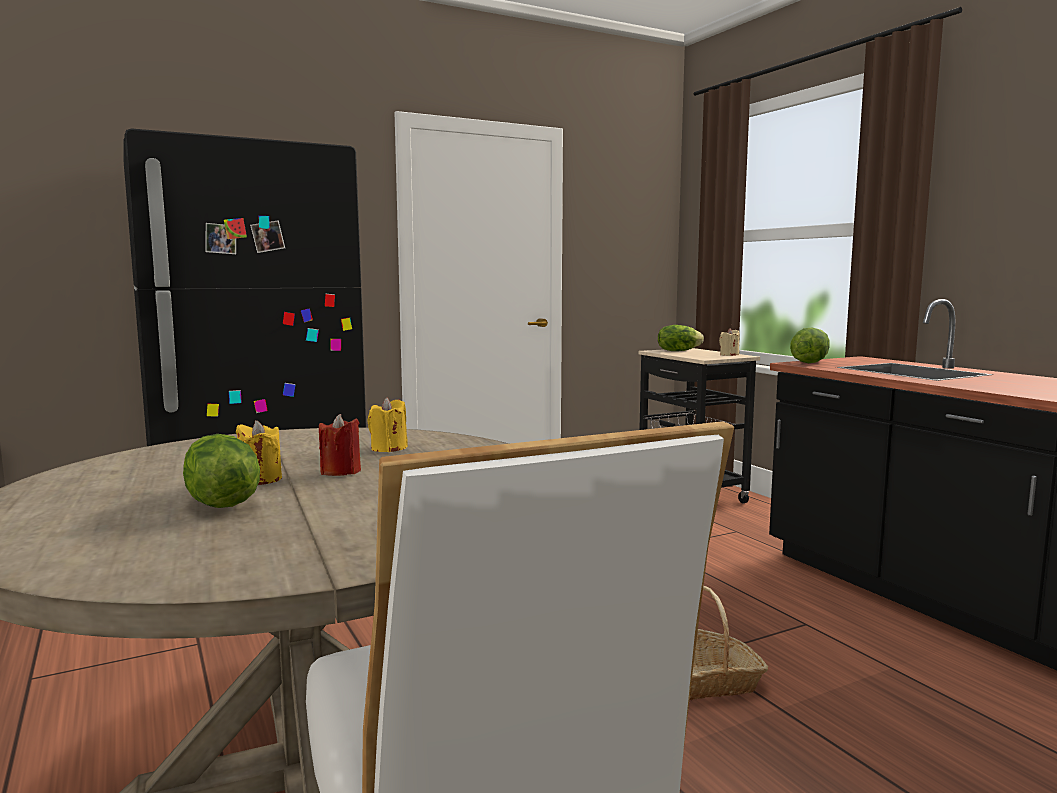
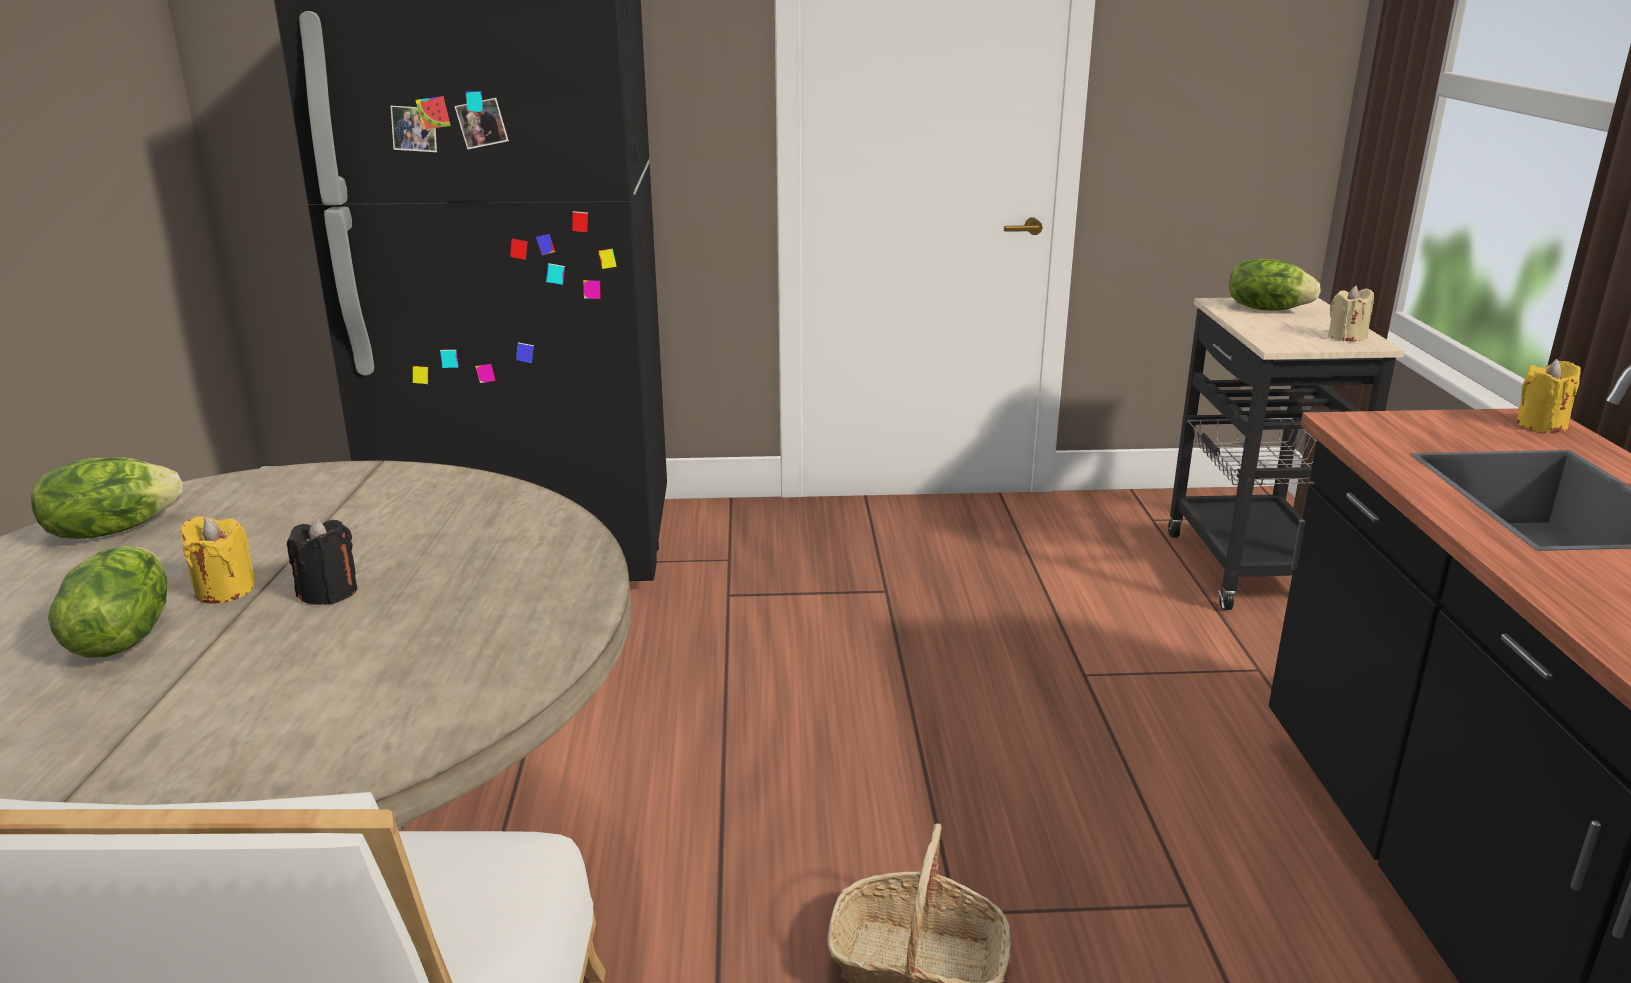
camera: 25 degrees right, 15 degrees up
red candle [319,414,361,476] -> black candle [287,518,357,605]
yellow candle [367,397,408,452] -> yellow candle moved to [1516,359,1581,433]
lettuce [790,327,830,363] -> lettuce moved to [31,457,183,539]

